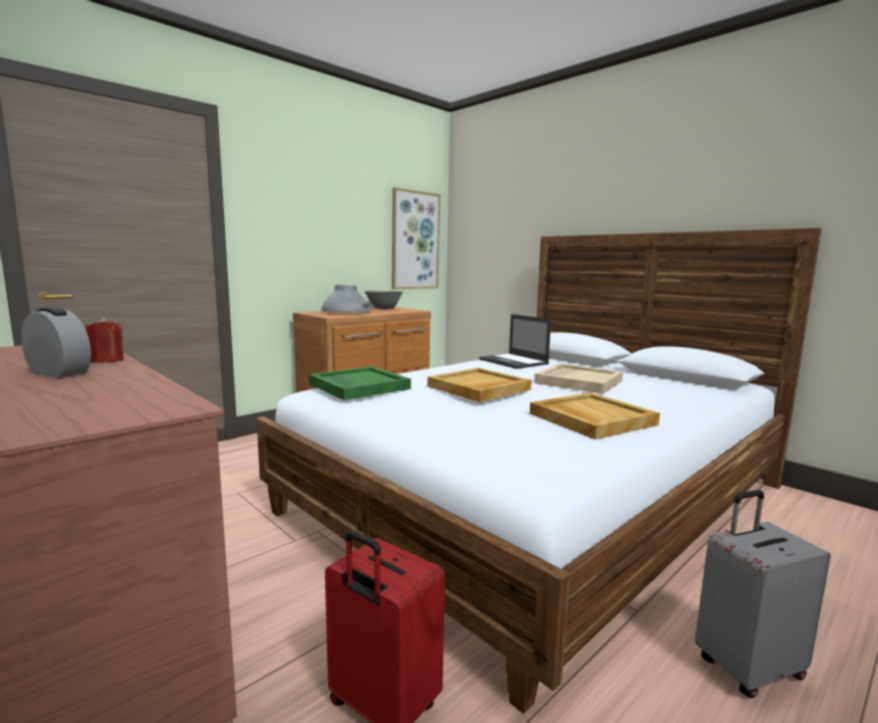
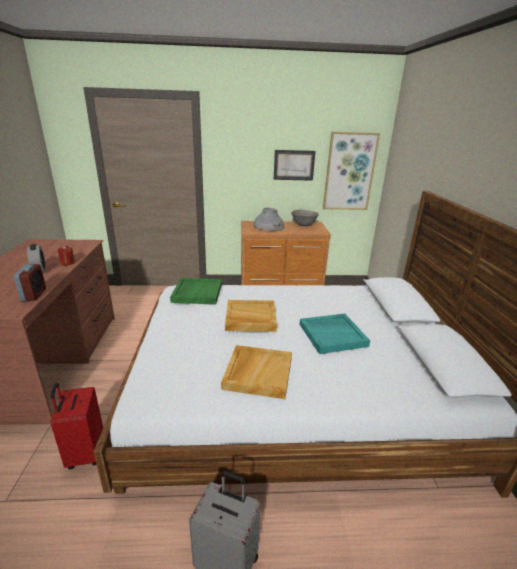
camera: 40 degrees right, 15 degrees up
laptop [479,314,551,369] -> none
beige tray [534,364,623,394] -> turquoise tray [300,314,370,354]
none -> alarm clock [14,264,46,301]
none -> picture [274,150,316,181]

